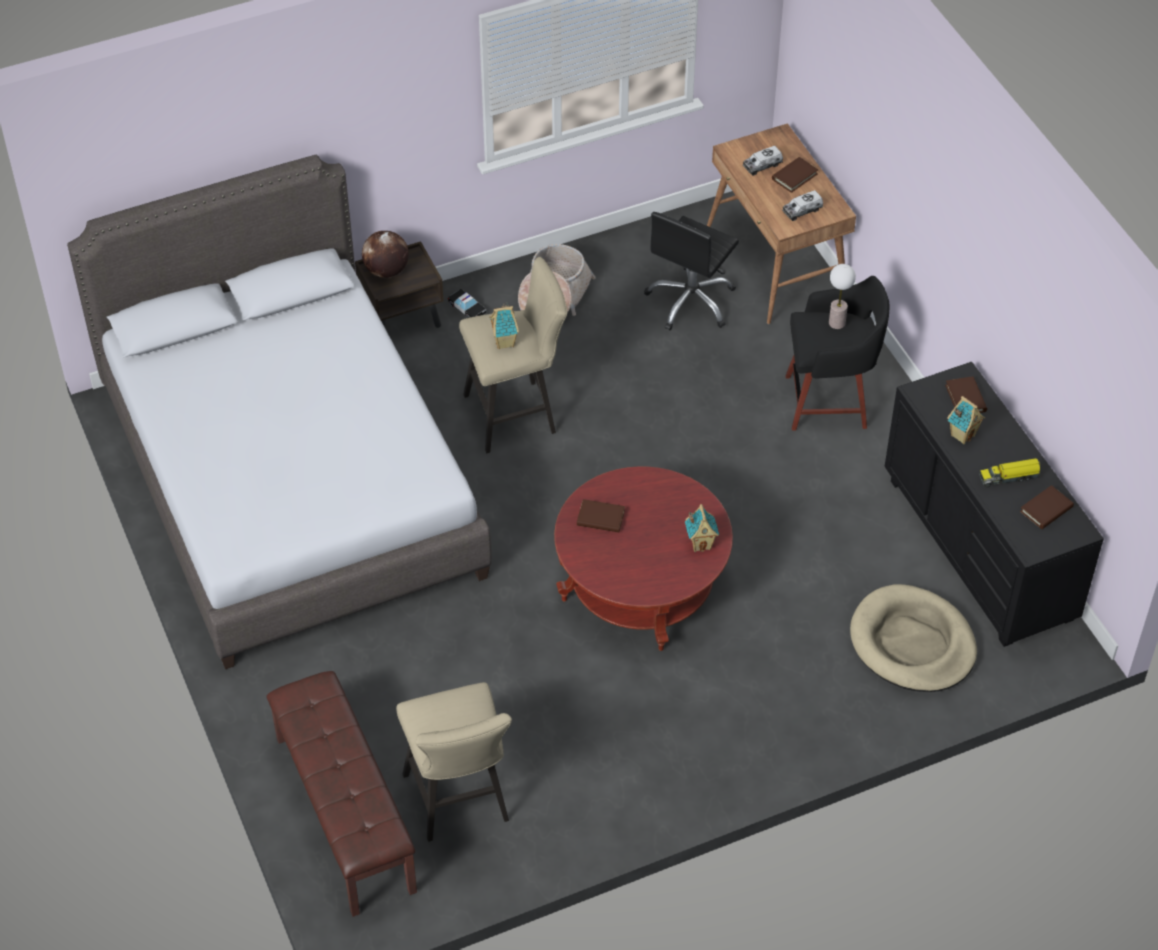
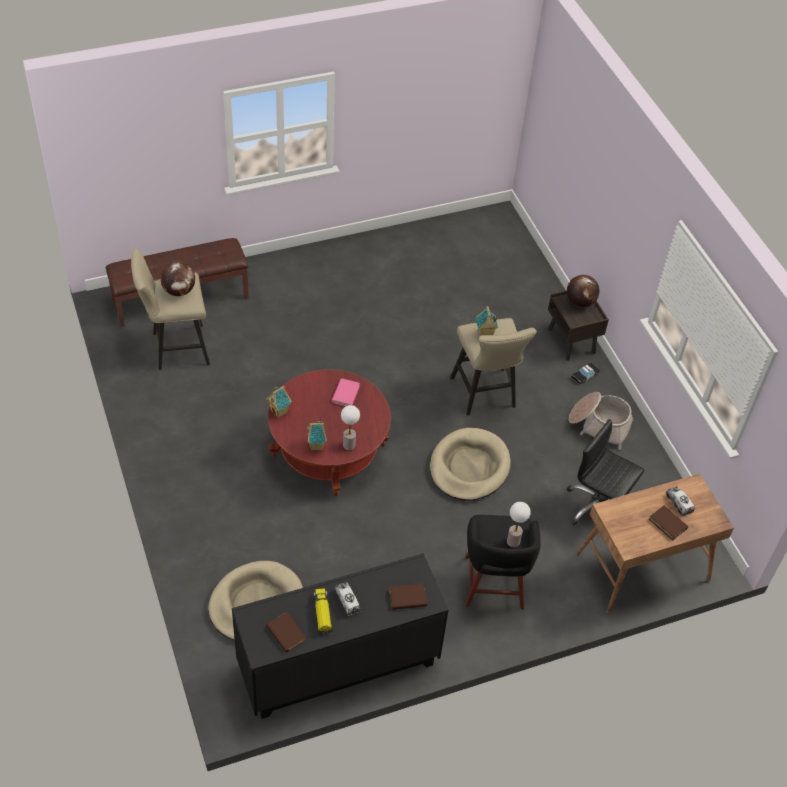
camera: 90 degrees right, 0 degrees up
grey bed [67,155,492,669] -> none
brown book [577,499,625,532] -> pink book [332,378,360,406]
toy truck [782,190,823,221] -> toy truck moved to [334,582,361,616]
toy house [947,396,985,444] -> toy house moved to [266,385,292,418]
none -> globe [161,262,195,296]
none -> table lamp [341,405,360,450]
none -> beige dog bed [430,428,511,501]

